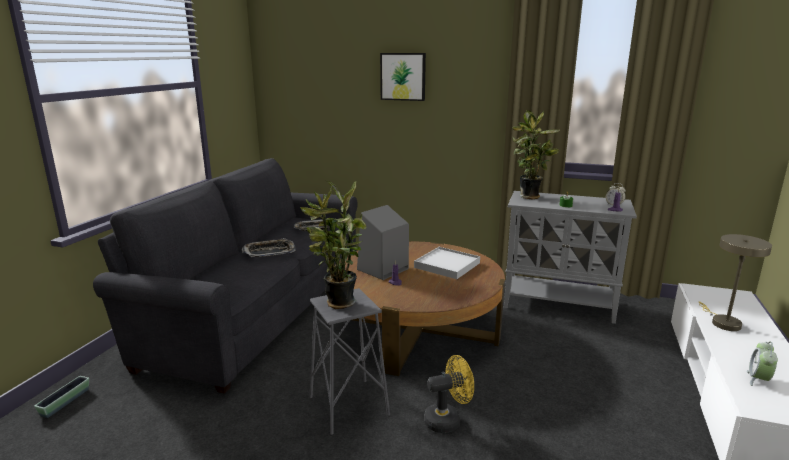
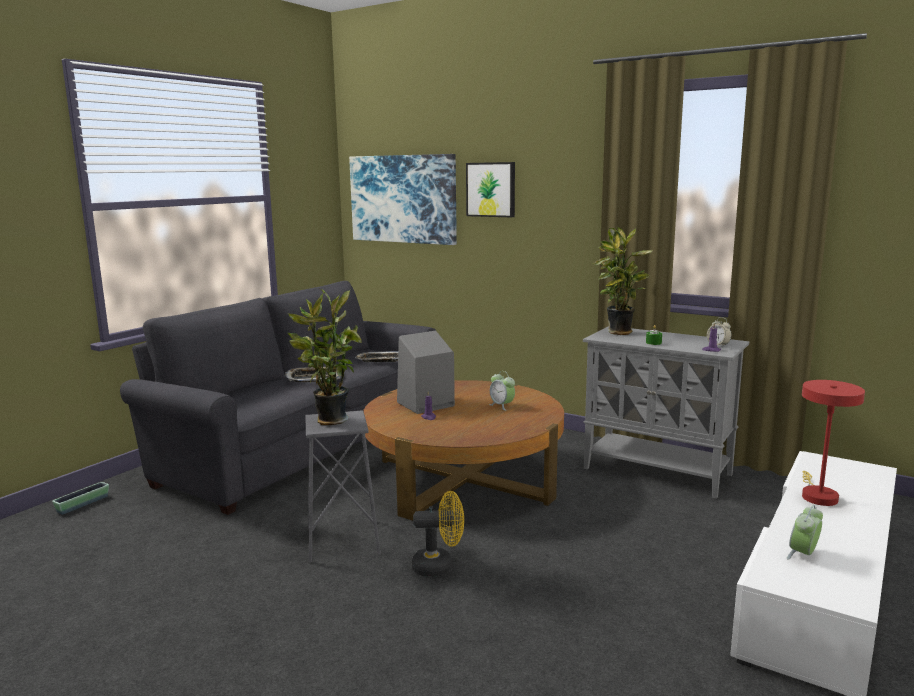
camera: 15 degrees right, 5 degrees down
white tray [414,247,480,279] -> alarm clock [489,371,515,411]
beige table lamp [699,234,772,331] -> red table lamp [802,380,865,506]
none -> picture [349,154,457,245]

